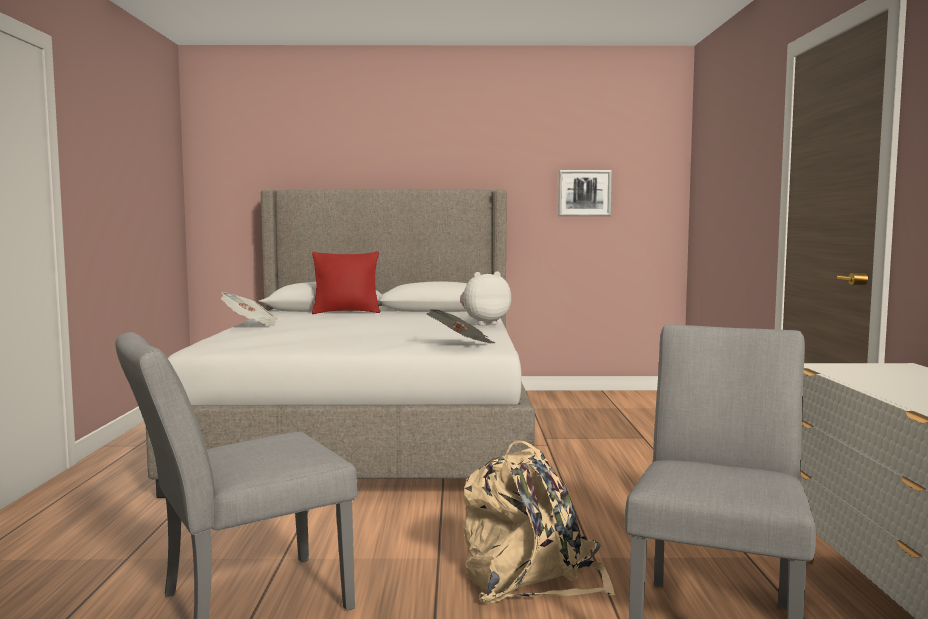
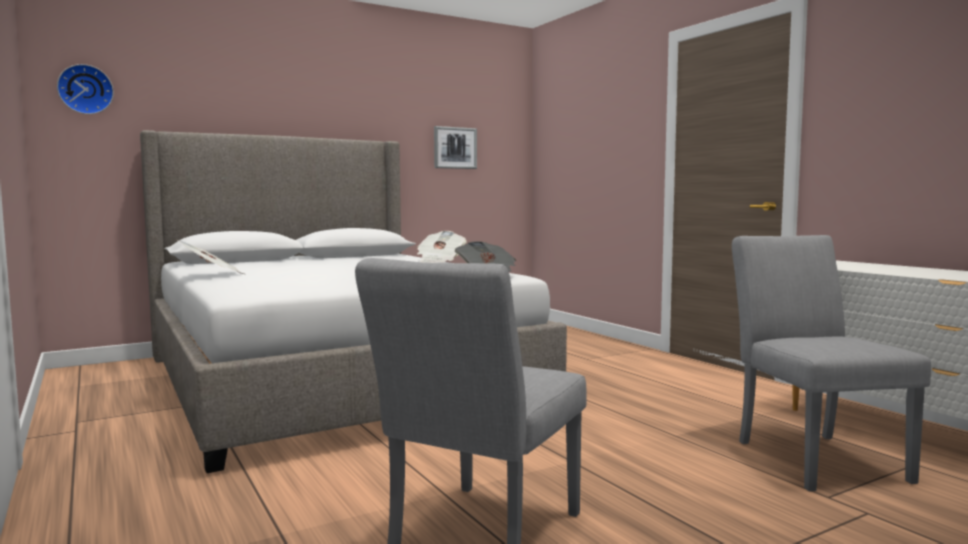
camera: 30 degrees left, 0 degrees up
red pillow [312,251,380,314] -> none
plush toy [460,271,511,325] -> newspaper [417,231,467,263]
beige backpack [463,440,615,603] -> none
none -> wall clock [57,64,114,114]

